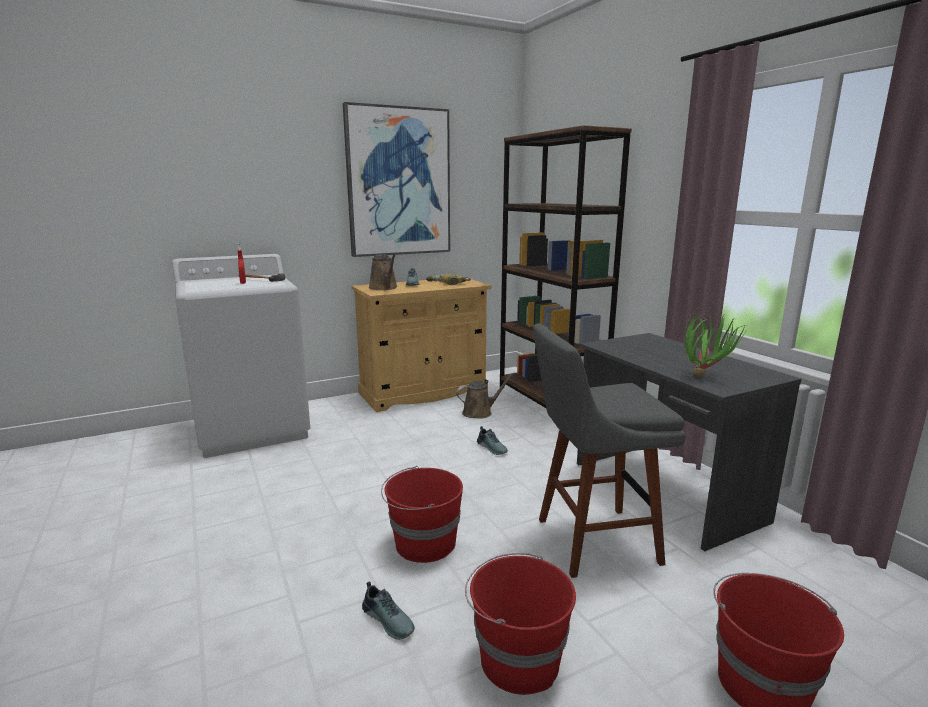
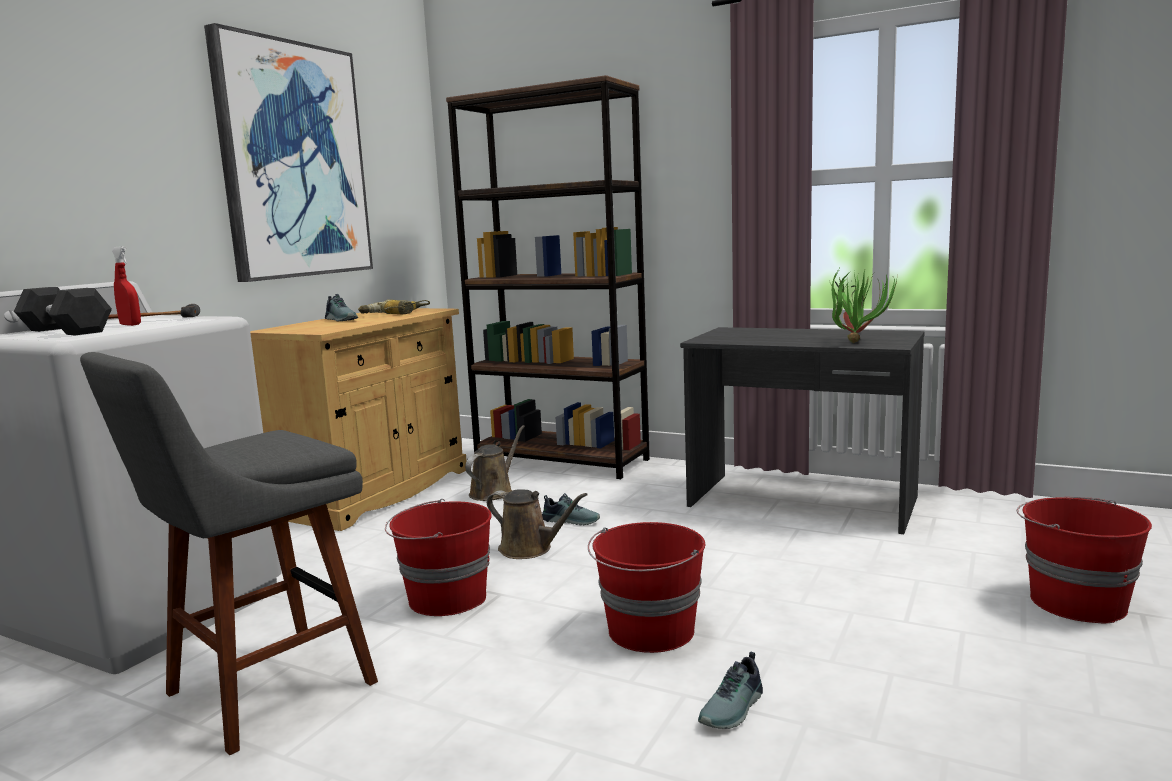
camera: 35 degrees left, 5 degrees down
shoe [362,581,415,640] -> shoe turned 120 degrees clockwise [698,651,763,729]
brown watering can [369,254,398,290] -> brown watering can moved to [487,489,588,559]
red bucket [465,553,576,695] -> red bucket moved to [385,499,492,616]
grey stool [533,324,686,578] -> grey stool moved to [80,352,378,755]
none -> black dumbbell [14,287,112,336]

